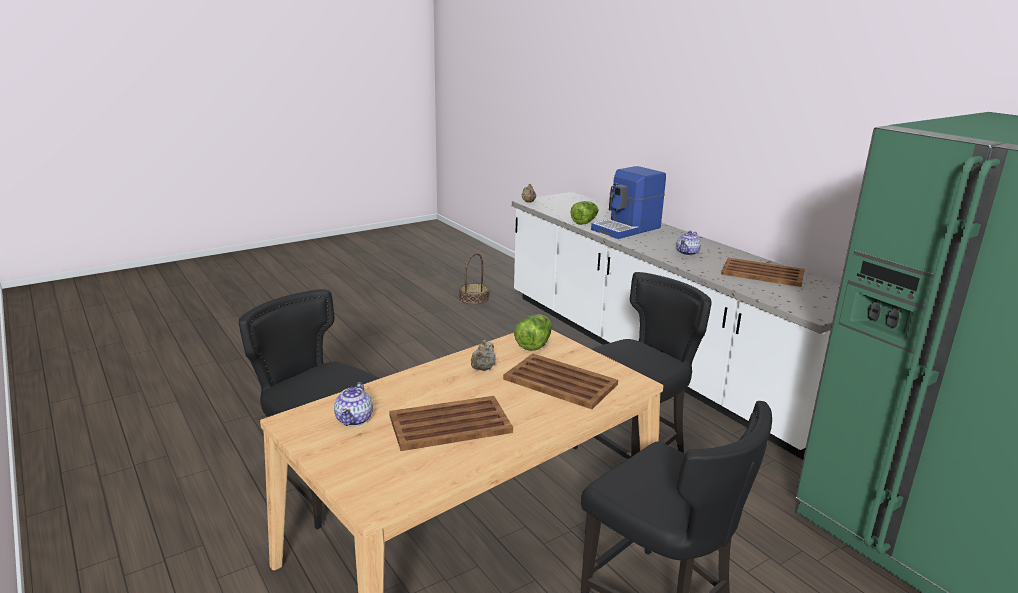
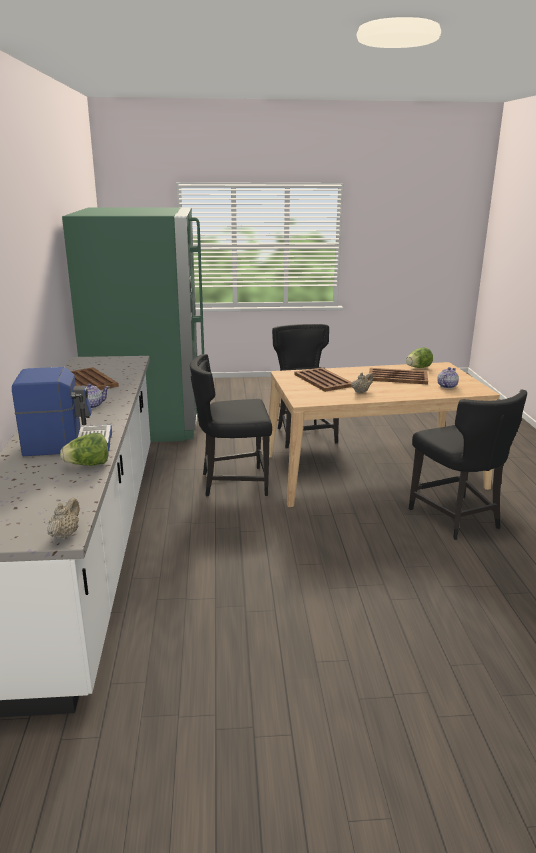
camera: 150 degrees left, 0 degrees up
basket [459,253,489,304] -> none
lettuce [514,314,552,351] -> lettuce moved to [406,347,433,368]

